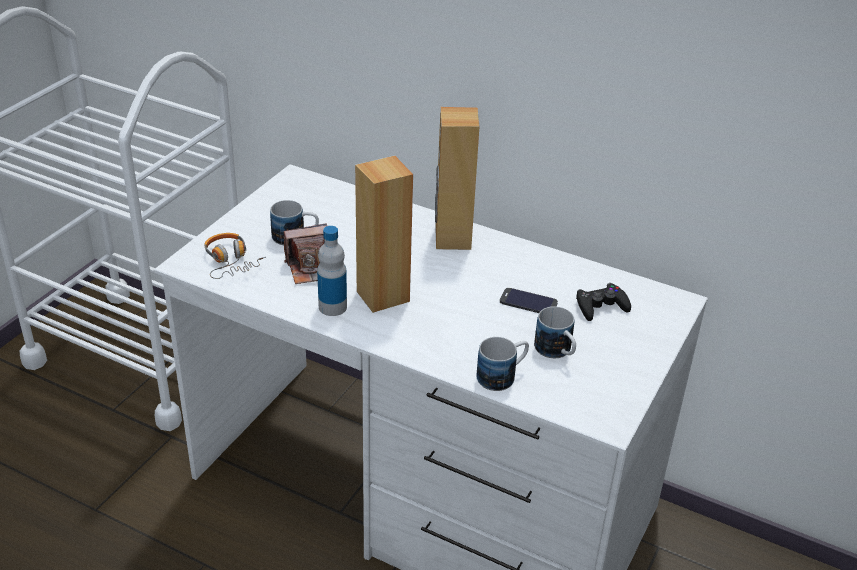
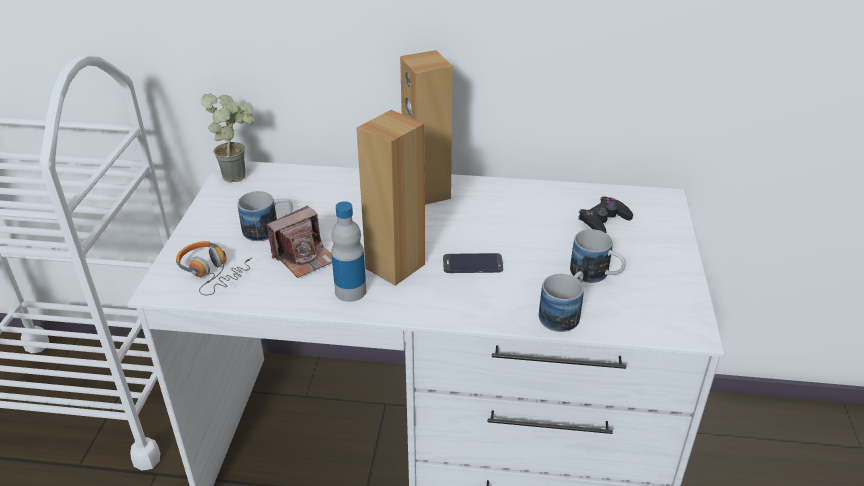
camera: 20 degrees left, 0 degrees up
phone [500,288,558,313] -> phone moved to [443,253,503,273]
none -> potted plant [201,93,255,183]

